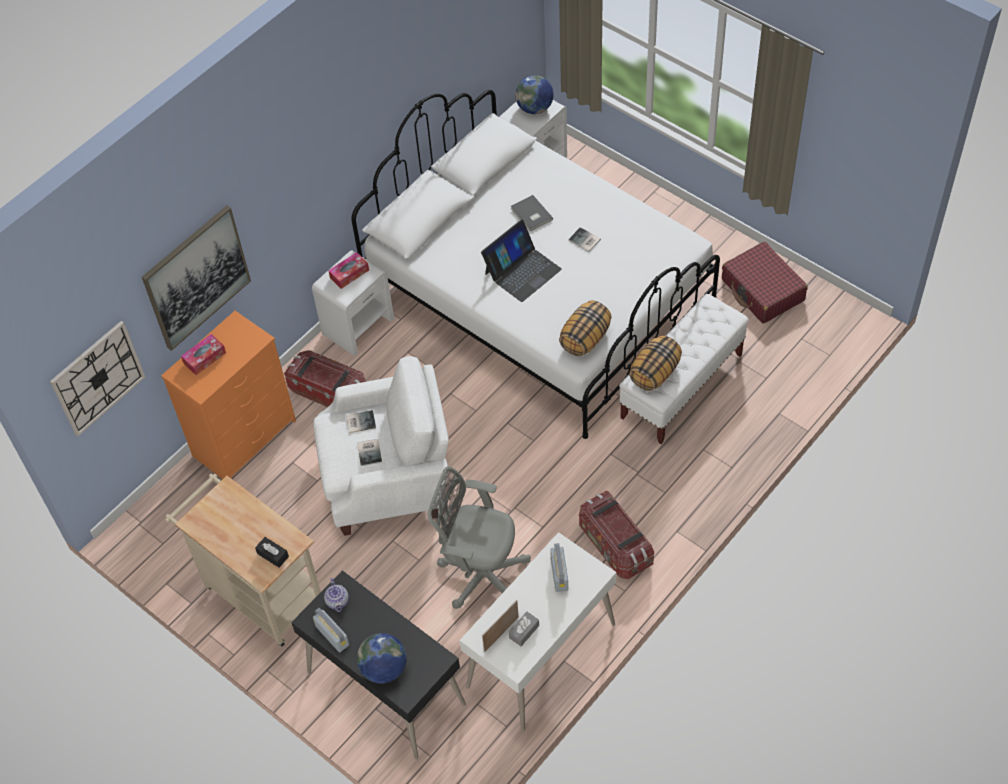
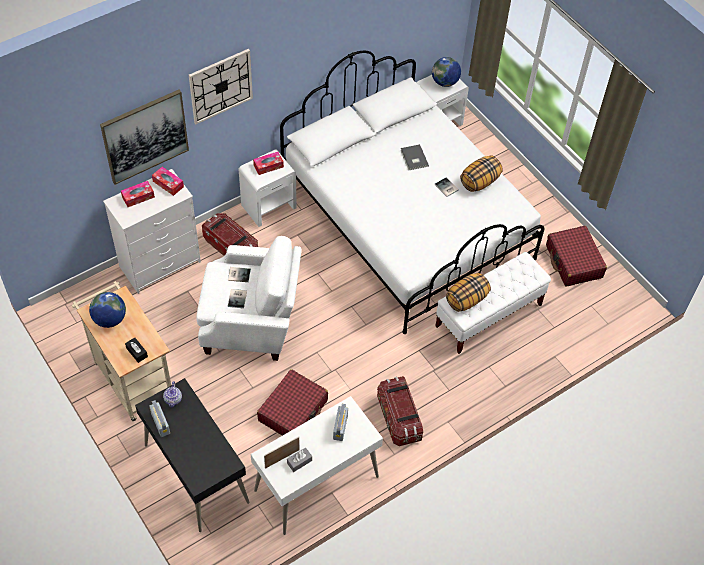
camera: 10 degrees right, 0 degrees up
wall clock [50,321,145,436] -> wall clock moved to [189,49,253,124]
orange dresser [161,311,296,479] -> white dresser [103,169,201,294]
globe [357,633,407,684] -> globe moved to [89,292,126,328]
grey office chair [428,466,531,609] -> red suitcase [257,369,328,436]
laptop [481,219,562,302] -> none
pillow [559,300,612,356] -> pillow moved to [460,156,503,192]
none -> tissue box [152,167,184,196]

